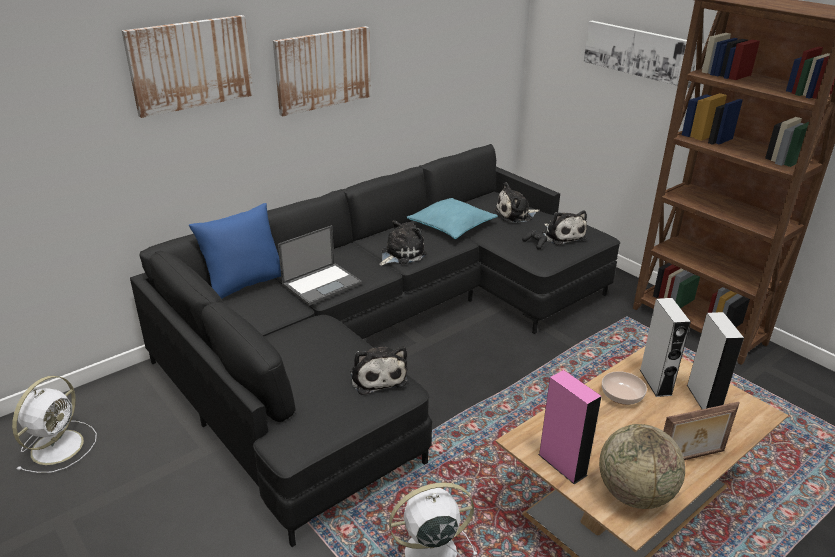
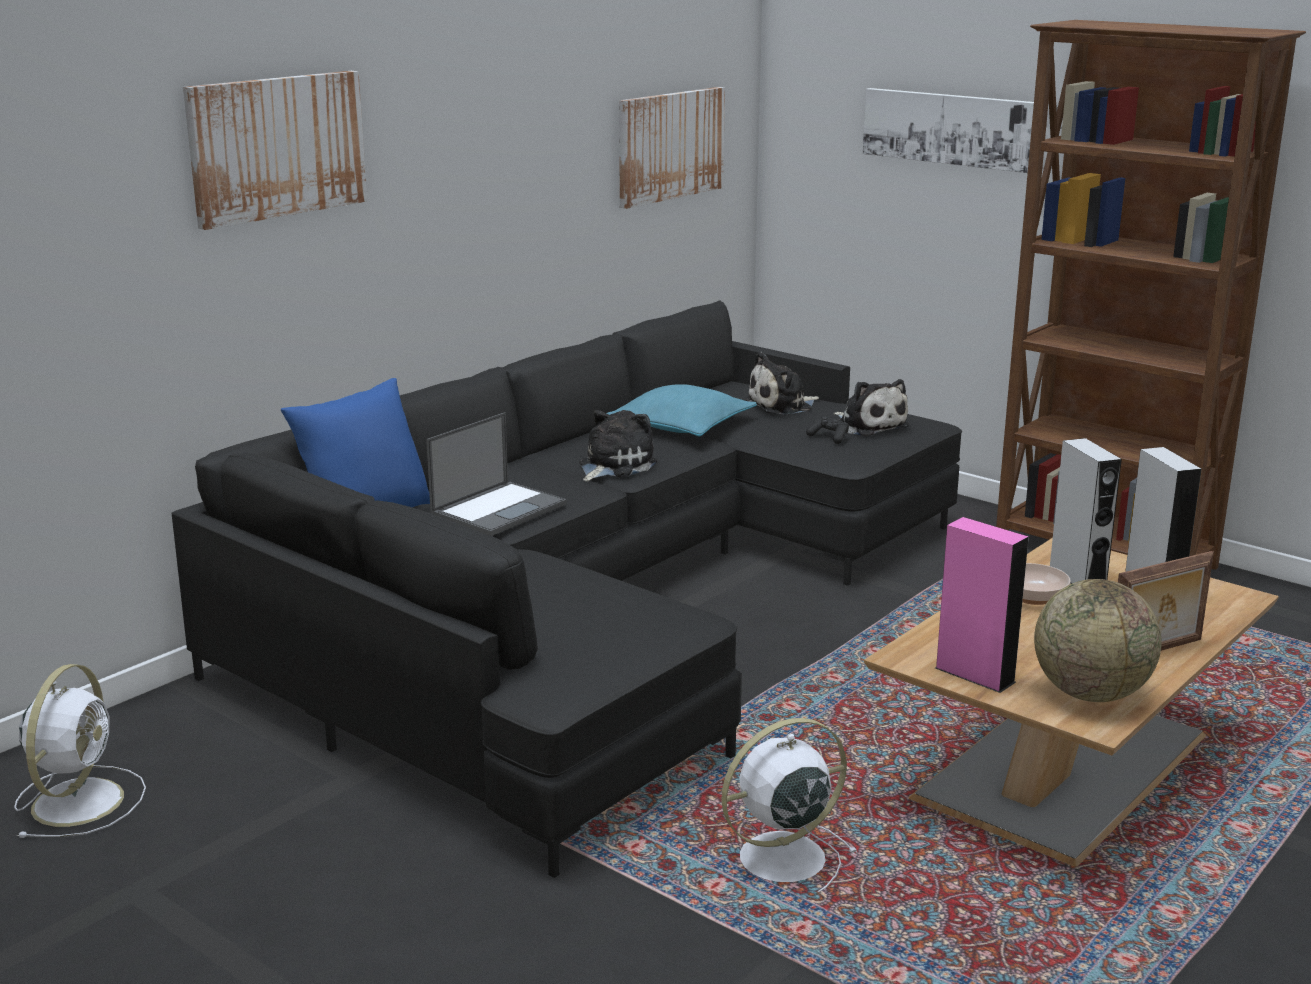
camera: 10 degrees left, 10 degrees down
picture [273,26,371,116] -> picture moved to [619,87,725,209]
plush toy [350,346,408,395] -> none

